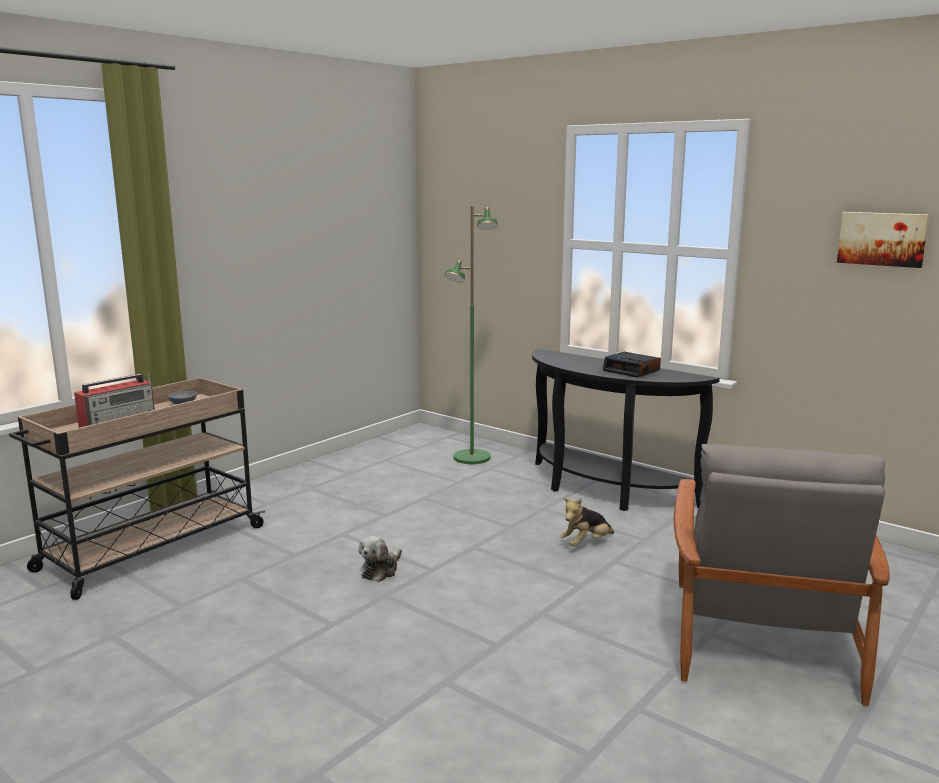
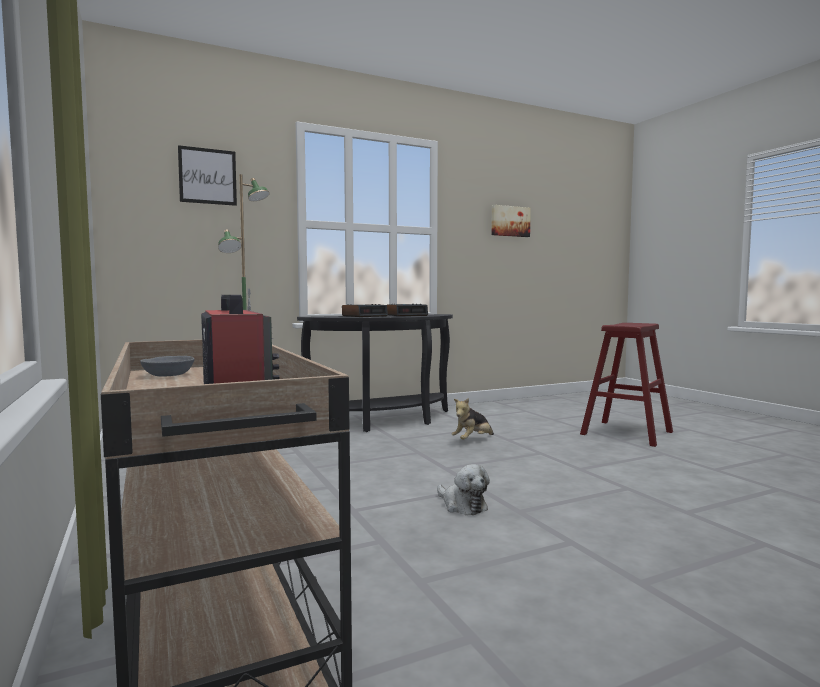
camera: 65 degrees left, 10 degrees down
plush toy [560,498,614,546] -> plush toy turned 60 degrees clockwise [451,398,494,439]
grey armchair [673,444,890,706] -> red stool [580,323,673,447]
none -> picture [178,145,237,206]
none -> alarm clock [342,304,388,317]

